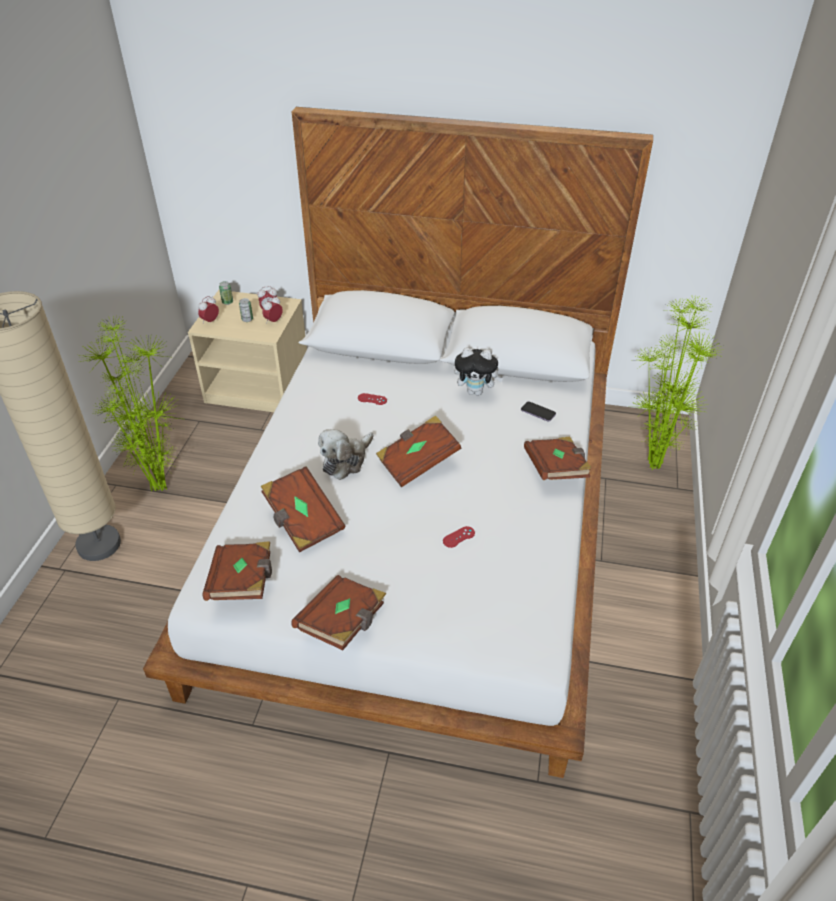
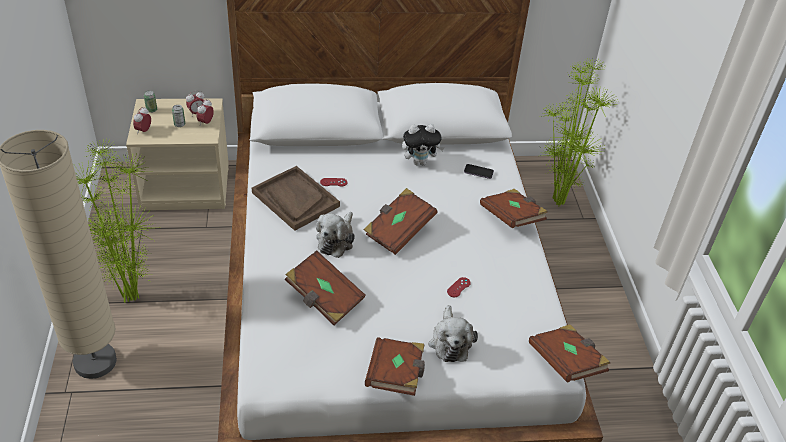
camera: 20 degrees left, 0 degrees up
brown book [202,541,272,601] -> brown book moved to [529,324,610,383]
none -> brown tray [252,166,340,231]
none -> plush toy [428,305,478,362]

